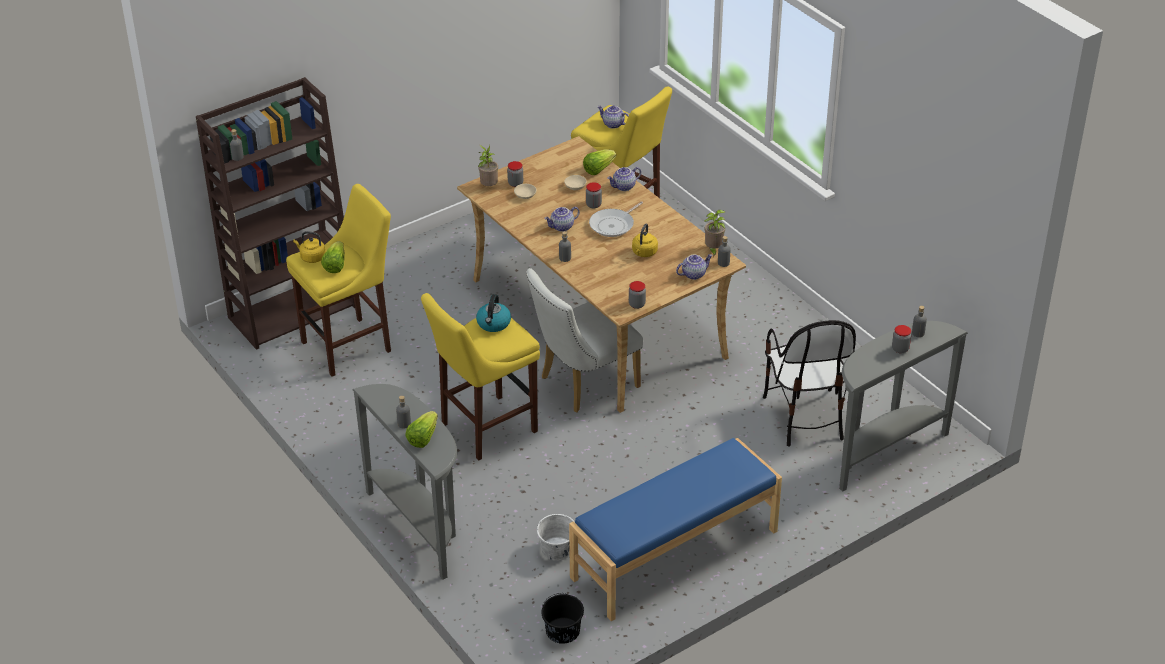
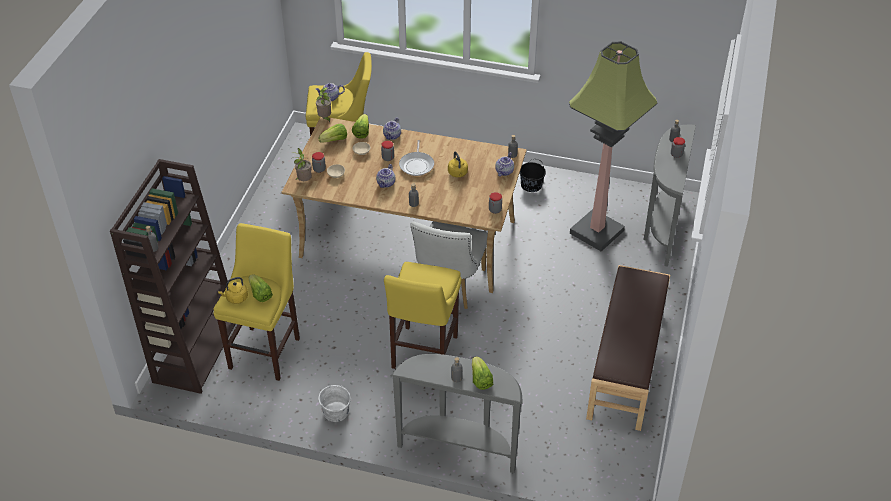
camera: 40 degrees left, 5 degrees up
kettle [476,294,511,332] -> none
white bucket [537,514,575,561] -> white bucket moved to [318,385,351,422]
black bucket [541,593,584,644] -> black bucket moved to [520,160,546,192]
blue bench [569,438,782,621] -> brown bench [586,265,670,431]
potted plant [704,210,726,257] -> potted plant moved to [316,87,331,122]
chair [763,320,856,447] -> floor lamp [569,42,658,252]
none -> lettuce [318,124,347,143]

